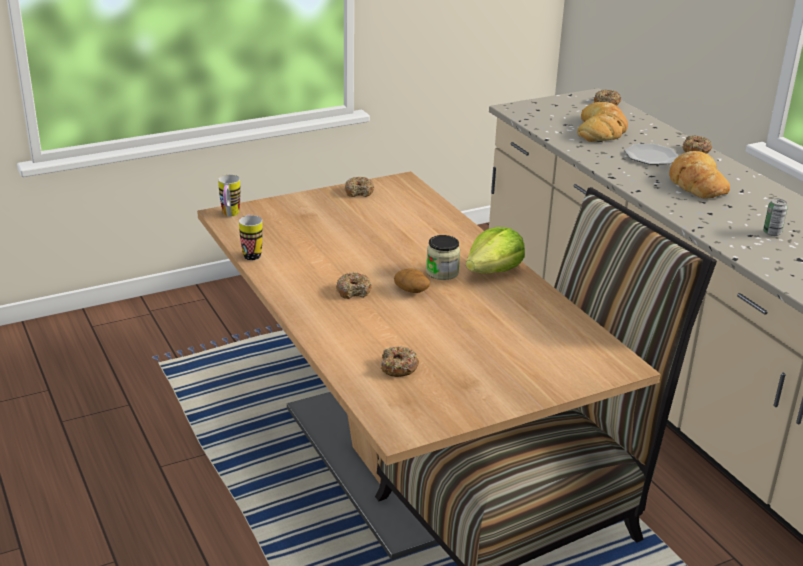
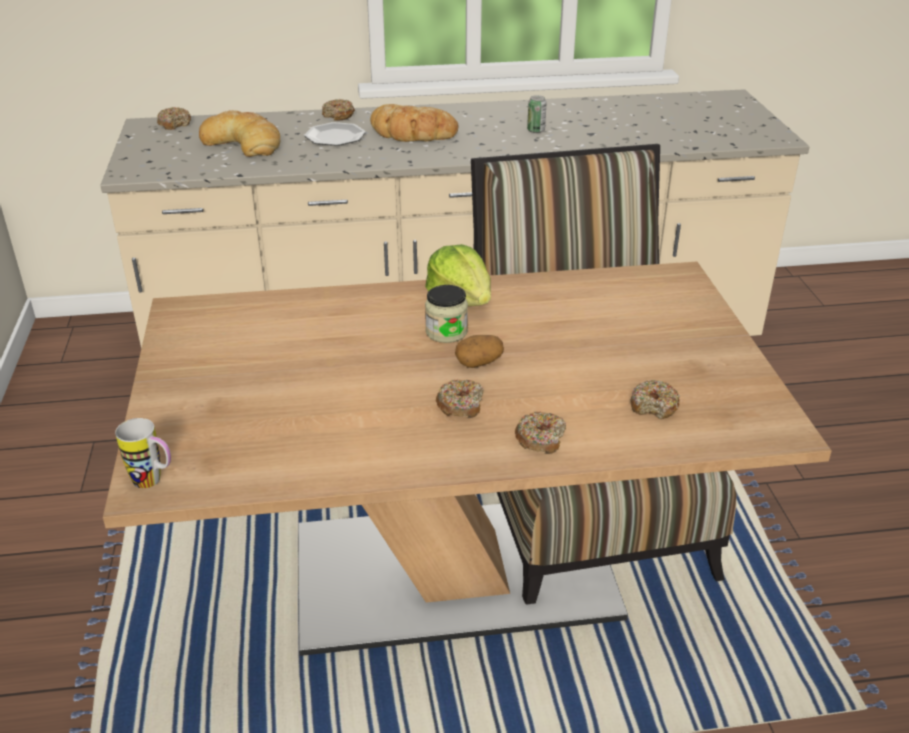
camera: 70 degrees left, 5 degrees up
mug [239,215,263,260] -> none
donut [345,177,374,197] -> donut moved to [515,412,566,454]

